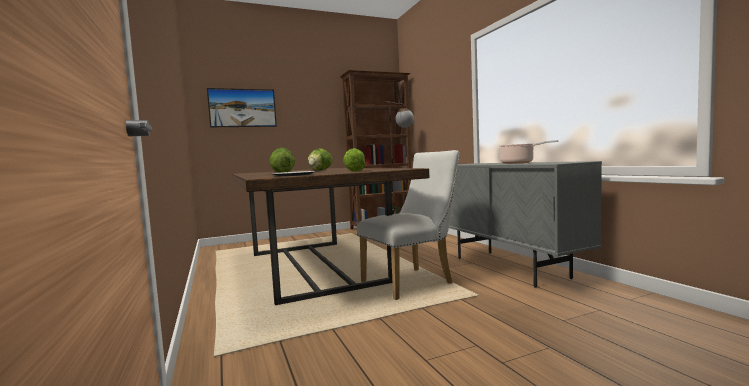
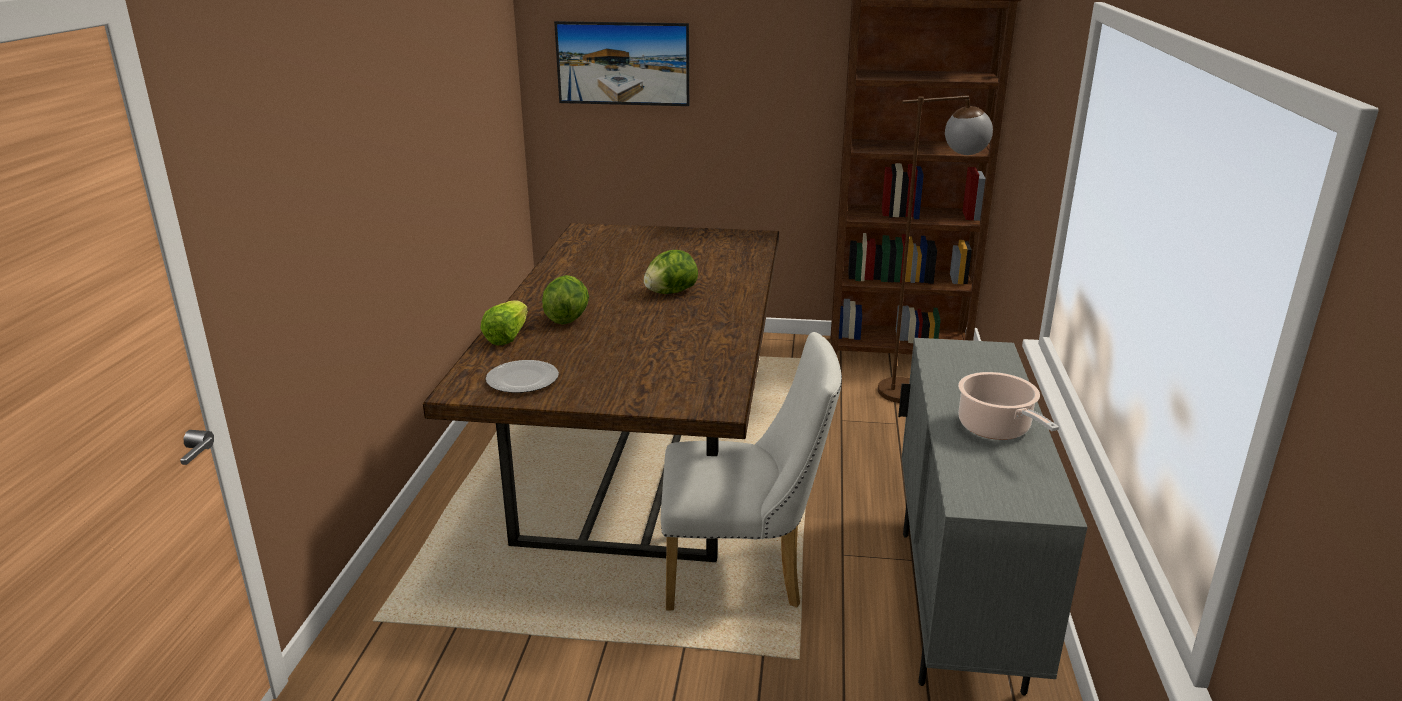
camera: 30 degrees right, 20 degrees up
lettuce [343,148,366,172] -> lettuce moved to [480,300,528,345]

